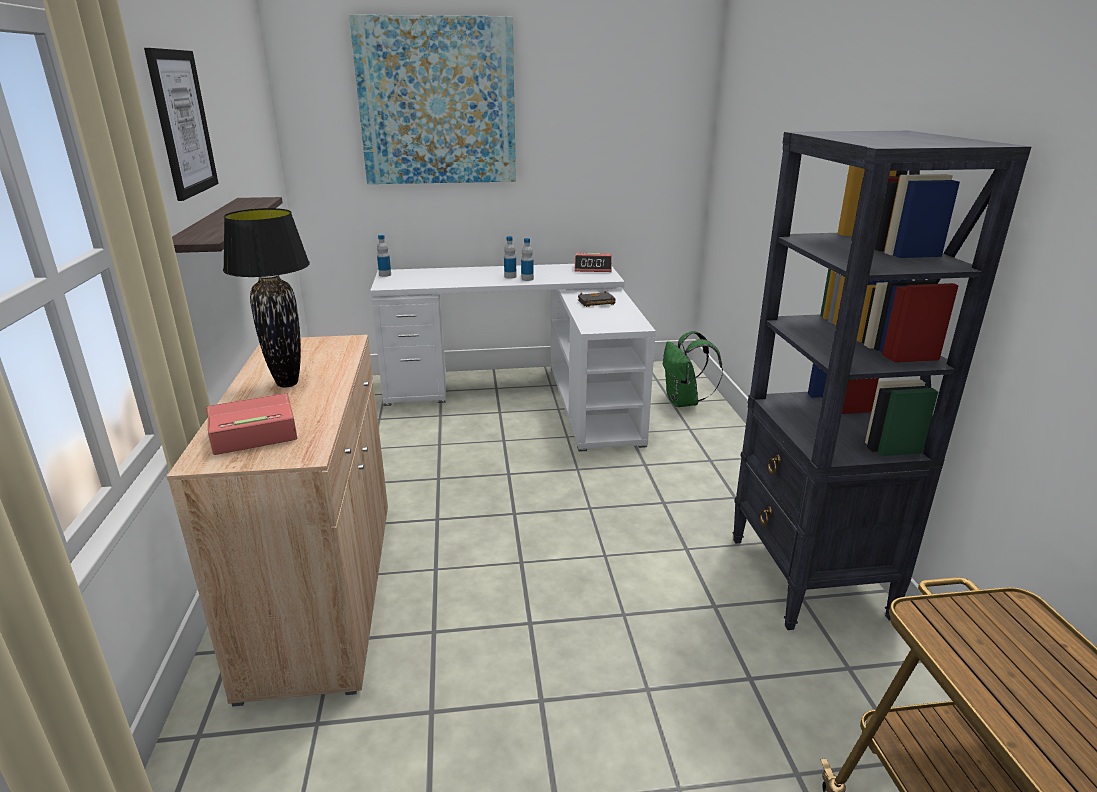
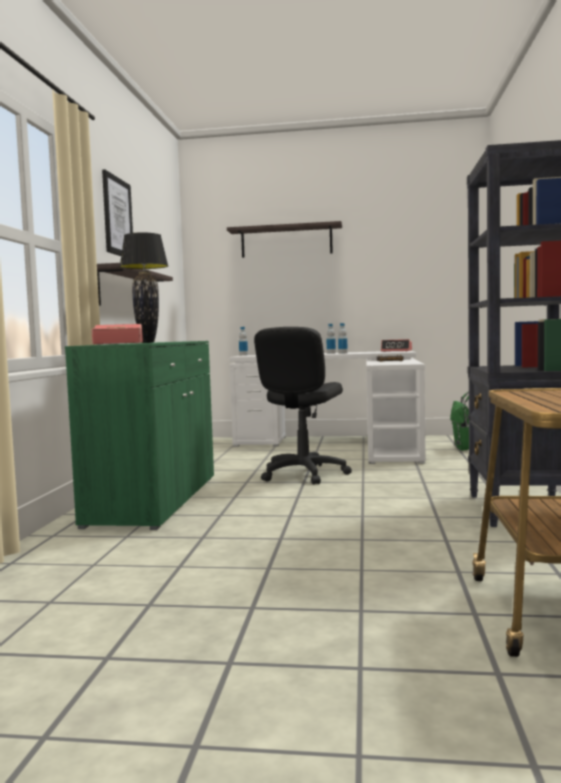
camera: 15 degrees right, 20 degrees down
beige cabinet [166,335,388,707] -> green cabinet [65,341,214,530]
picture [349,15,516,184] -> shelf [227,221,342,258]
none -> black office chair [254,327,352,484]

